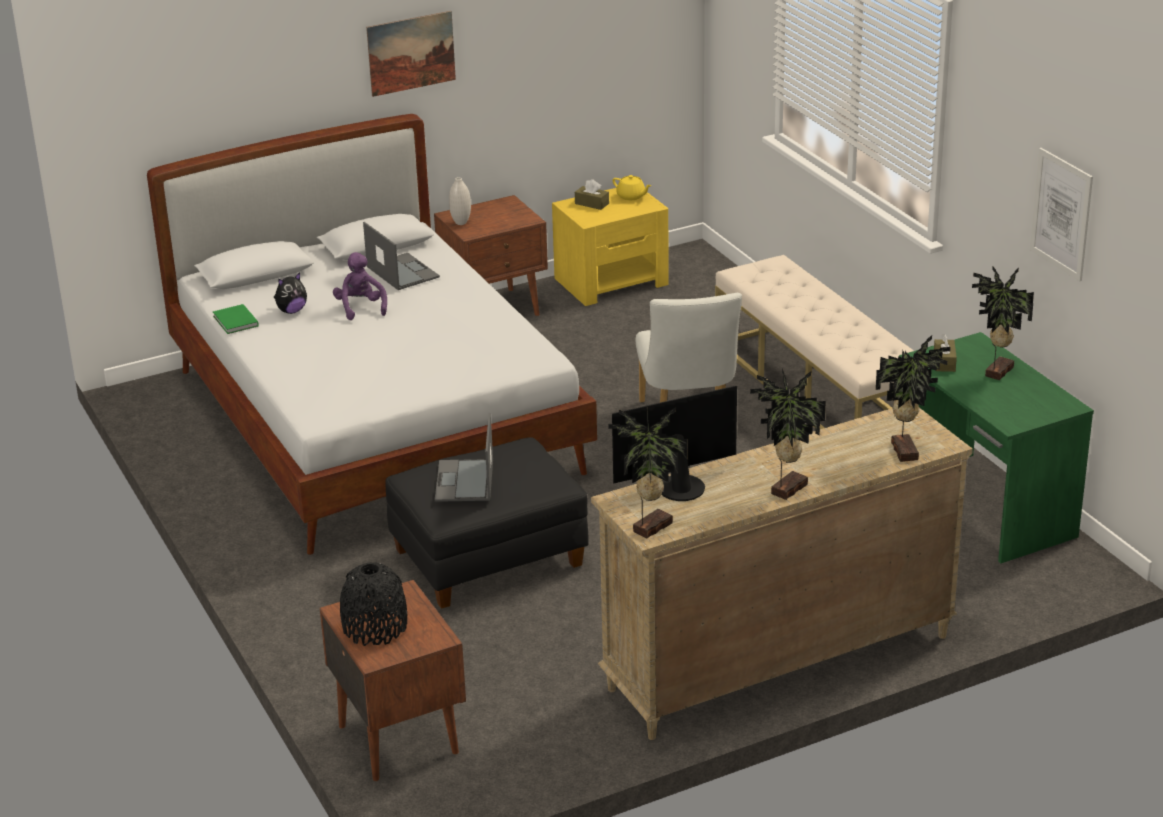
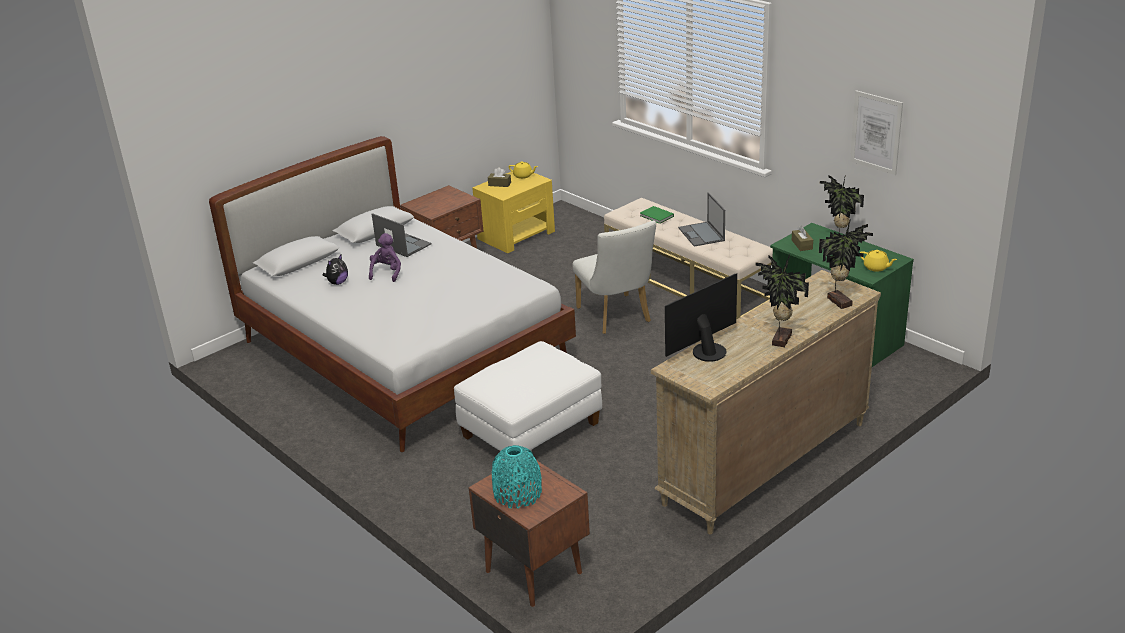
camera: 15 degrees left, 0 degrees up
green book [213,304,259,334] -> green book moved to [640,206,674,224]
purple plush toy [333,252,387,320] -> purple plush toy turned 45 degrees clockwise [369,233,401,282]
black vase [340,562,407,646] -> turquoise vase [492,445,542,509]
picture [366,11,456,97] -> none
black ottoman [385,437,589,609] -> white ottoman [454,341,602,451]
laptop [435,413,493,502] -> laptop moved to [678,192,725,247]
white vase [449,177,471,225] -> none
potted plant [608,407,687,539] -> none
none -> yellow teapot [860,250,897,272]

